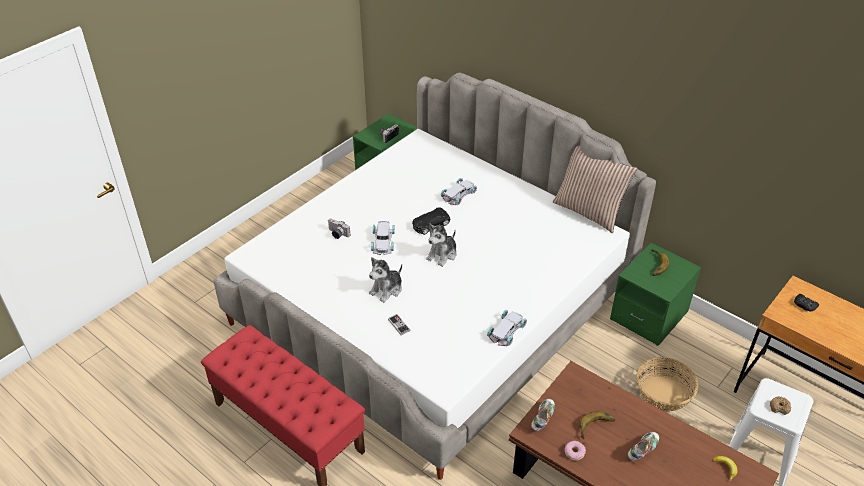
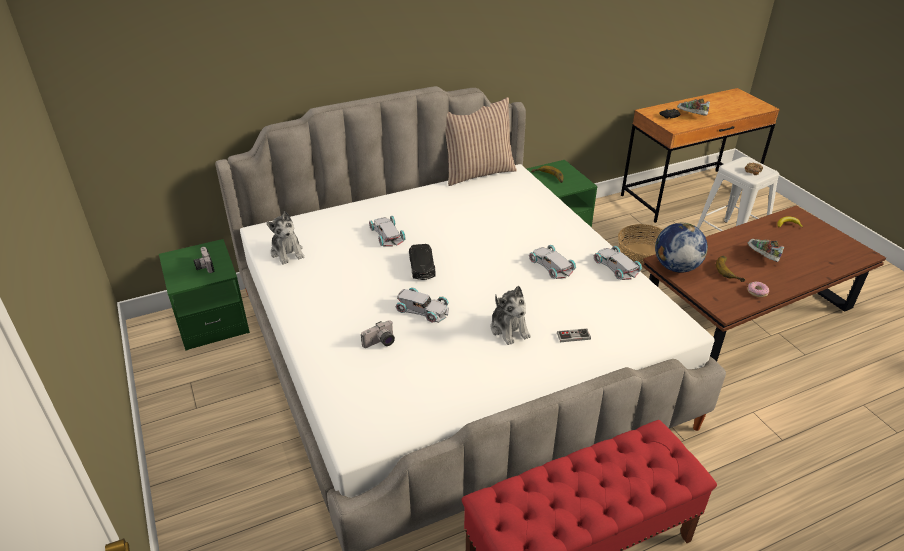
camera: 65 degrees left, 5 degrees down
plush toy [426,223,457,267] -> plush toy moved to [267,211,304,265]
shoe [531,399,555,431] -> shoe moved to [677,98,710,116]
none -> white toy car [529,245,576,279]
none -> globe [655,223,708,273]

